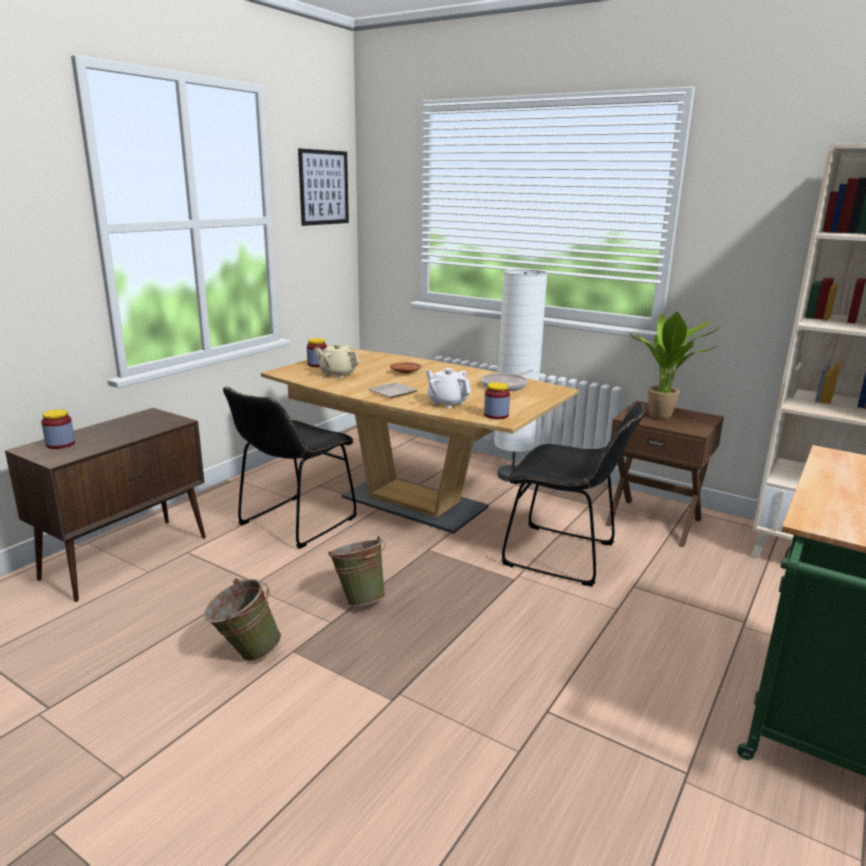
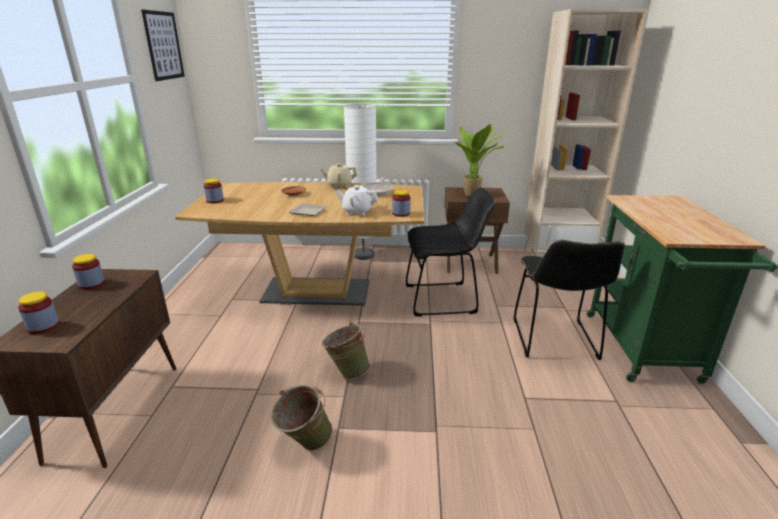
camera: 30 degrees left, 5 degrees up
black chair [223,387,357,549] -> black chair moved to [514,240,625,360]
beige teapot [315,344,360,378] -> beige teapot moved to [320,163,357,189]
none -> jar [72,254,105,290]

